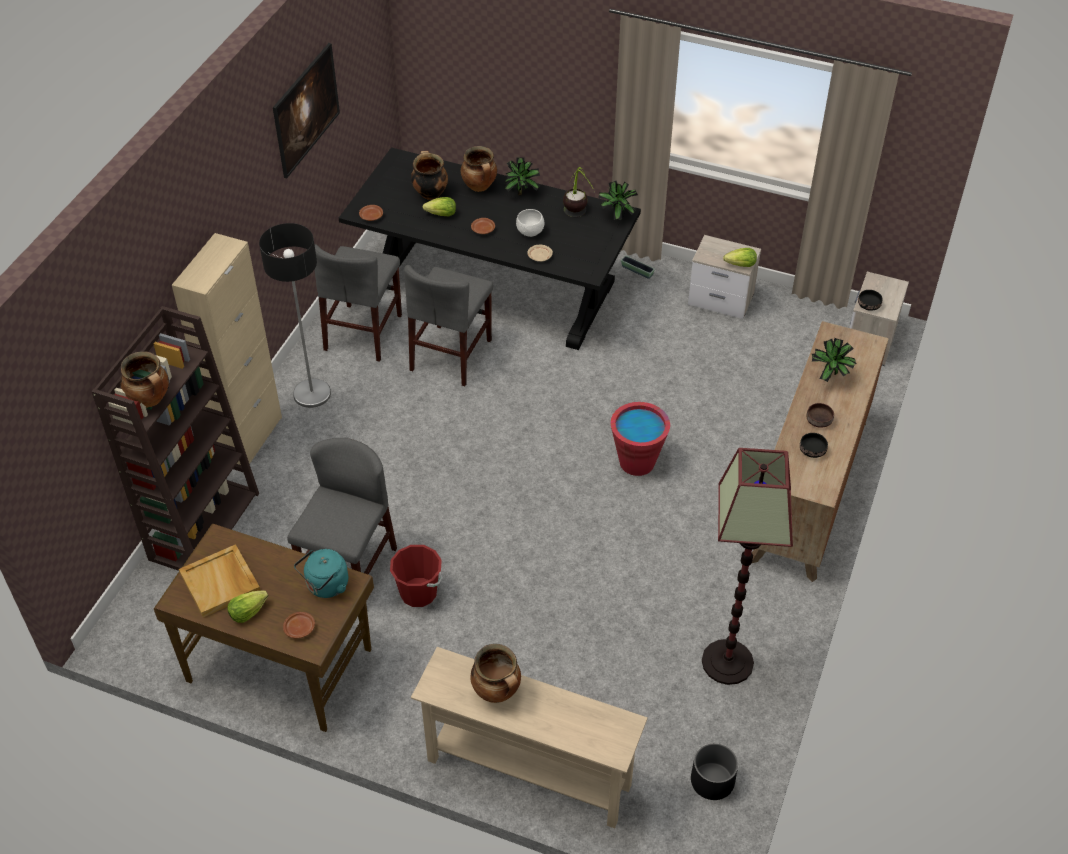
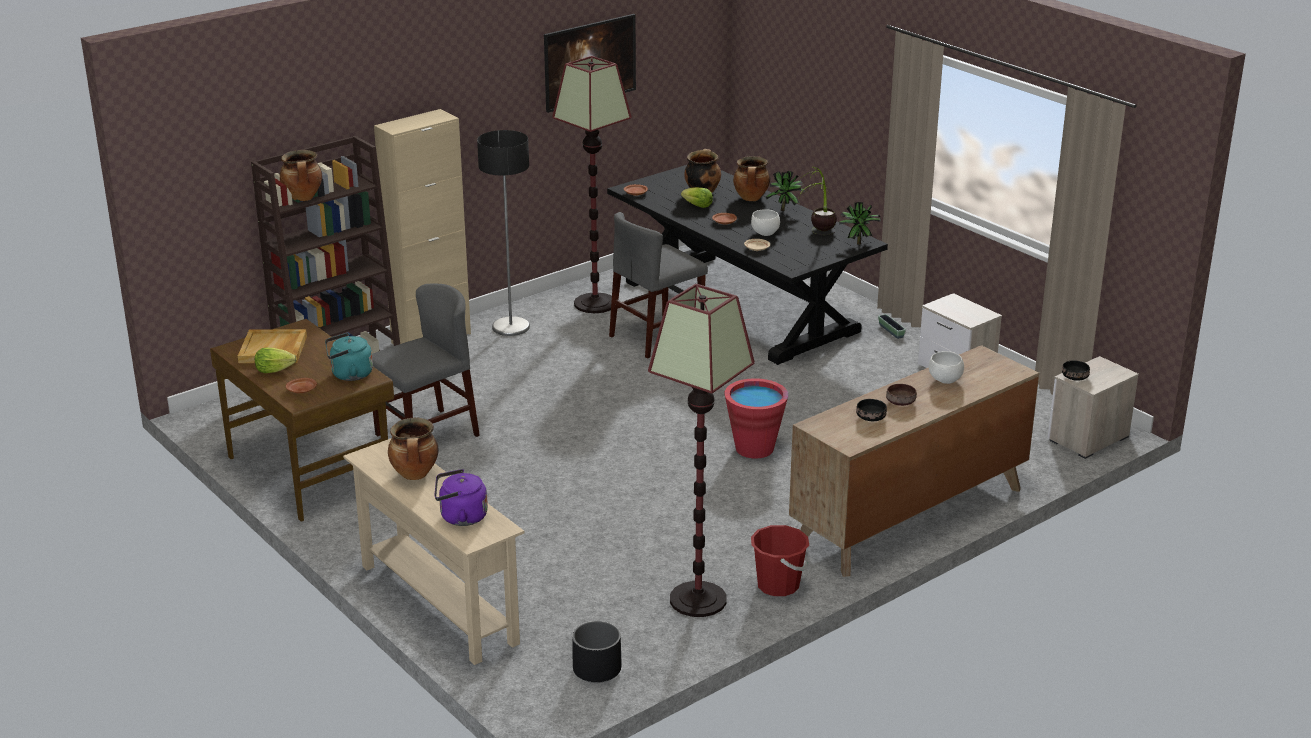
camera: 30 degrees right, 20 degrees down
grey chair [314,244,402,362] -> floor lamp [552,56,632,313]
red bucket [390,545,443,607] -> red bucket moved to [751,525,809,596]
lettuce [723,248,757,267] -> none
potted plant [812,338,857,382] -> white bowl [929,351,964,384]
none -> purple kettle [435,469,488,526]

